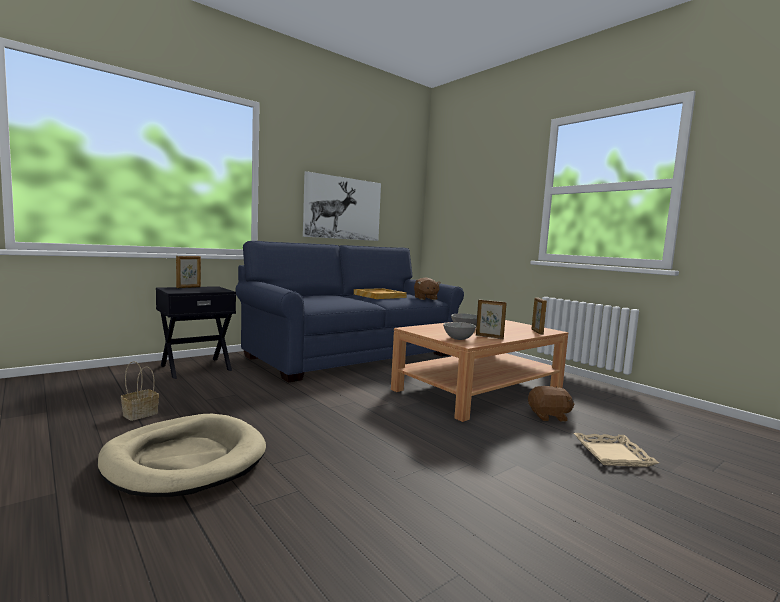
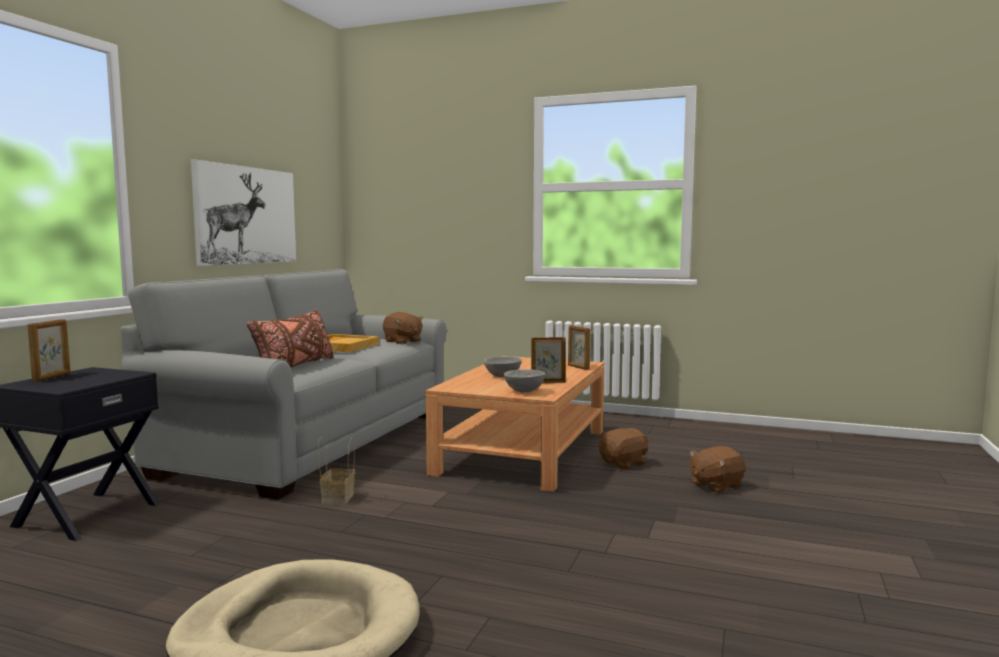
camera: 30 degrees left, 0 degrees up
basket [121,361,159,421] -> basket moved to [318,437,355,504]
blue sofa [235,241,464,383] -> grey sofa [120,269,447,500]
beige tray [574,433,659,467] -> brown plush toy [689,446,745,493]
none -> brown pillow [247,309,334,367]

